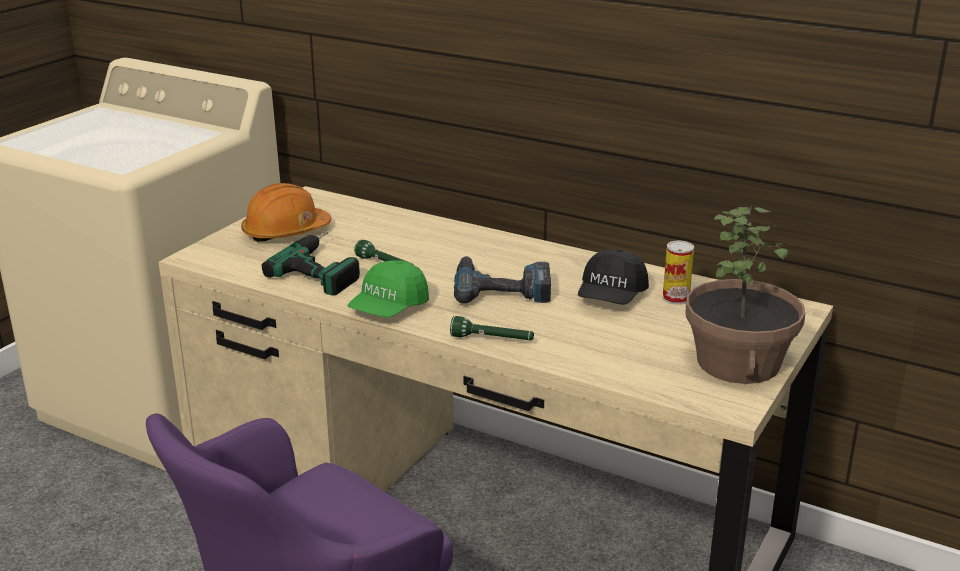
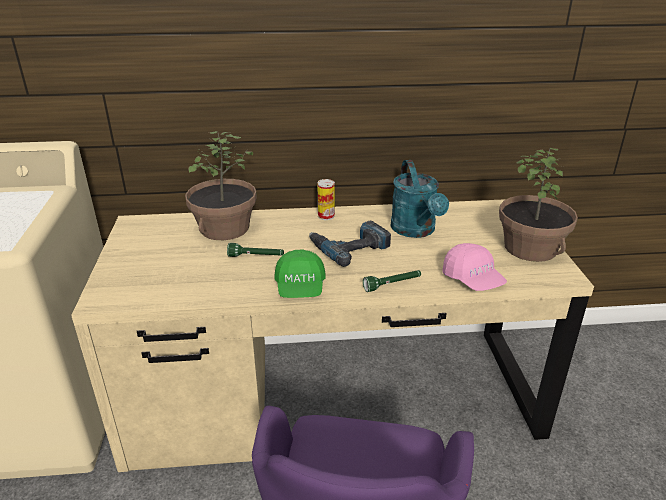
camera: 35 degrees left, 5 degrees up
orange hard hat [241,183,331,242] -> none
power drill [262,232,360,296] -> none
black cap [578,249,649,305] -> turquoise watering can [391,160,449,238]
can [663,241,694,305] -> can moved to [317,179,335,220]
none -> potted plant [185,131,257,240]
none -> pink cap [442,243,507,291]

